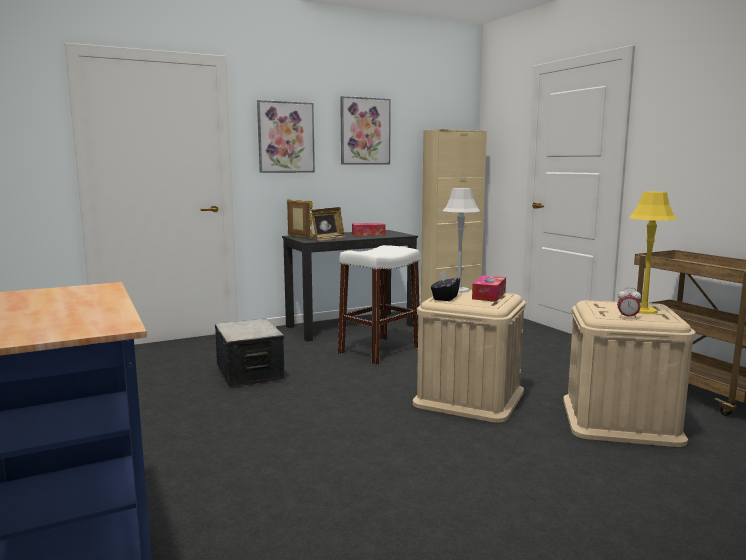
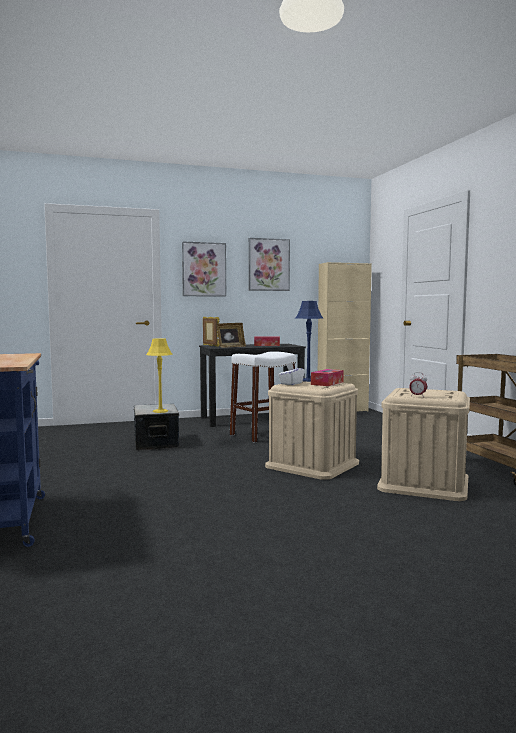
camera: 10 degrees right, 5 degrees down
black tissue box [431,271,460,301] -> white tissue box [278,363,305,385]
grey table lamp [443,188,480,293] -> blue table lamp [295,301,323,382]
yellow table lamp [629,192,677,314] -> yellow table lamp moved to [146,338,173,413]

